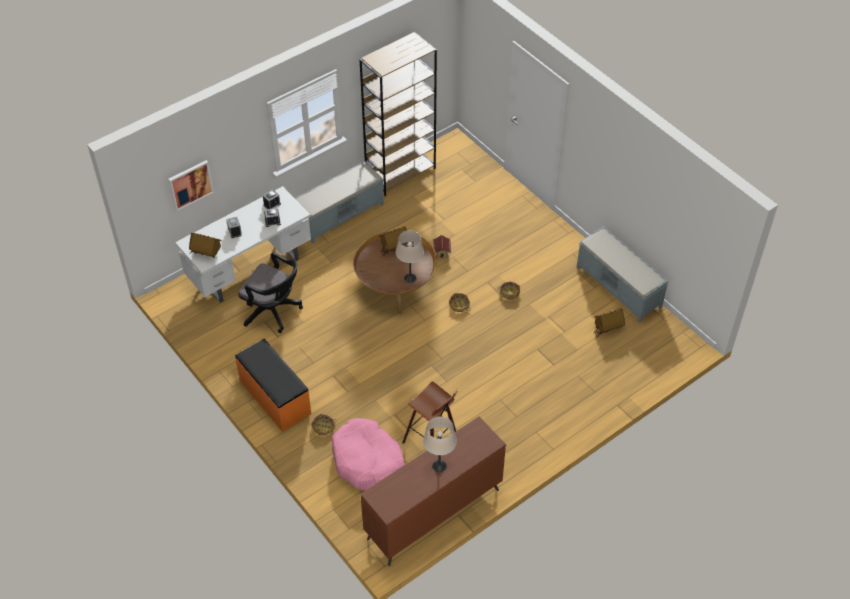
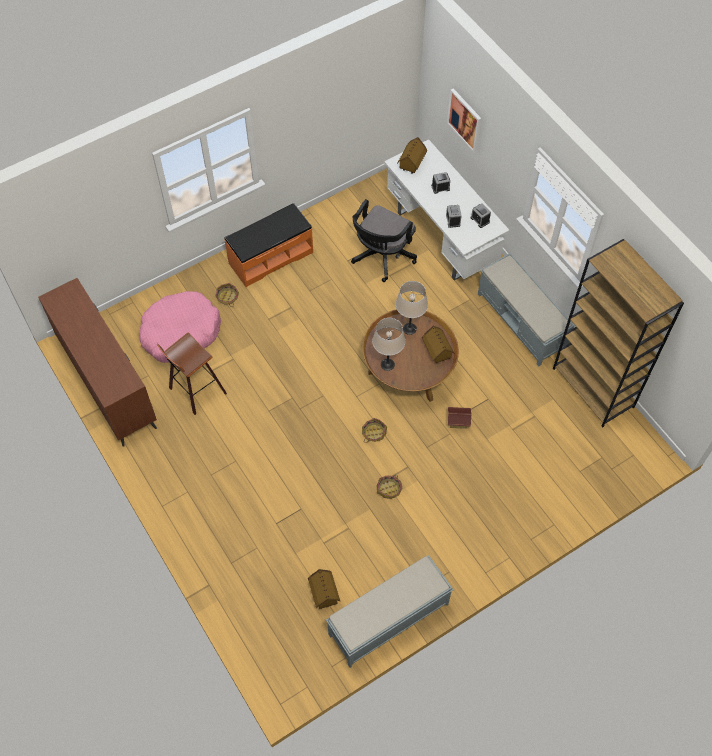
camera: 95 degrees right, 10 degrees up
beige table lamp [423,417,457,472] -> beige table lamp moved to [396,281,428,335]

